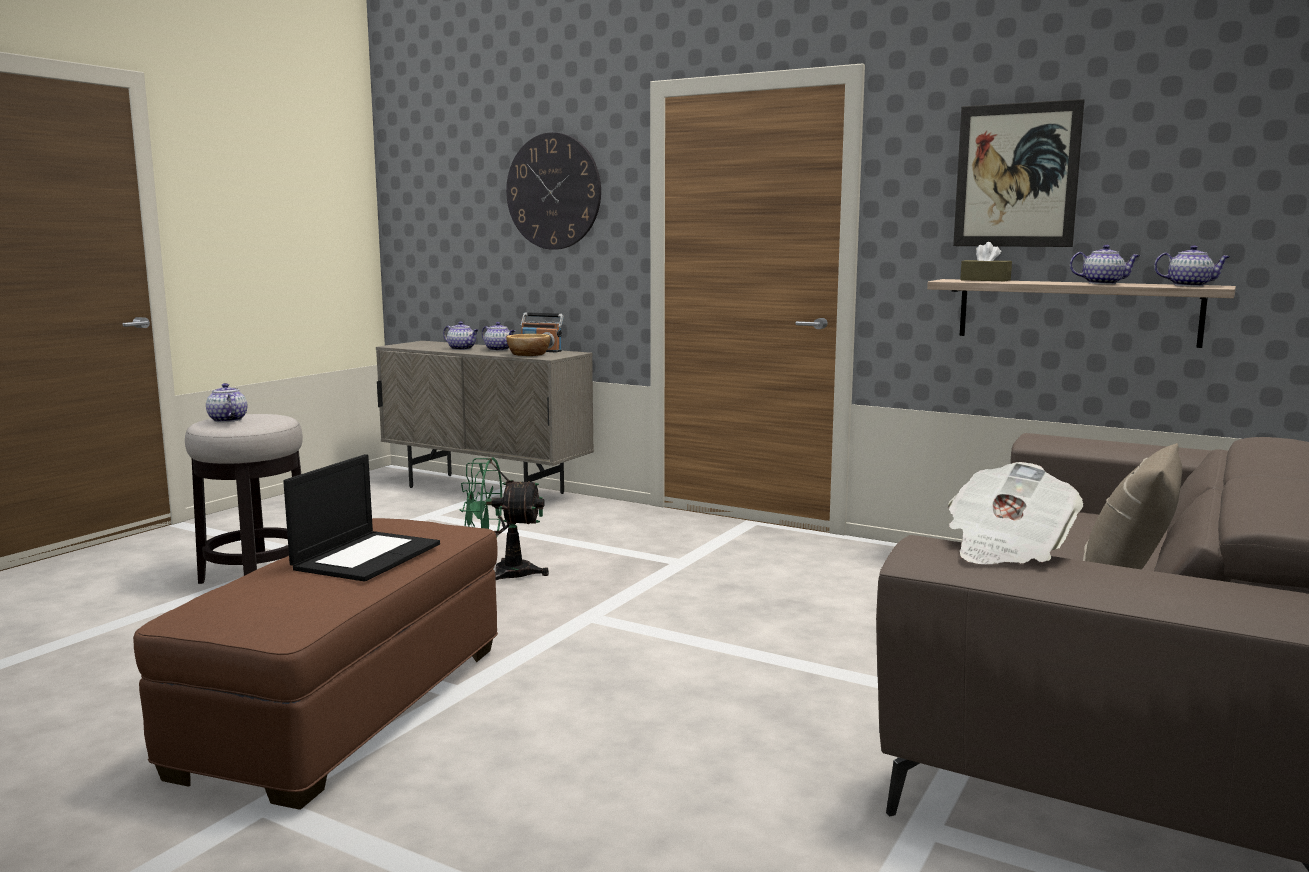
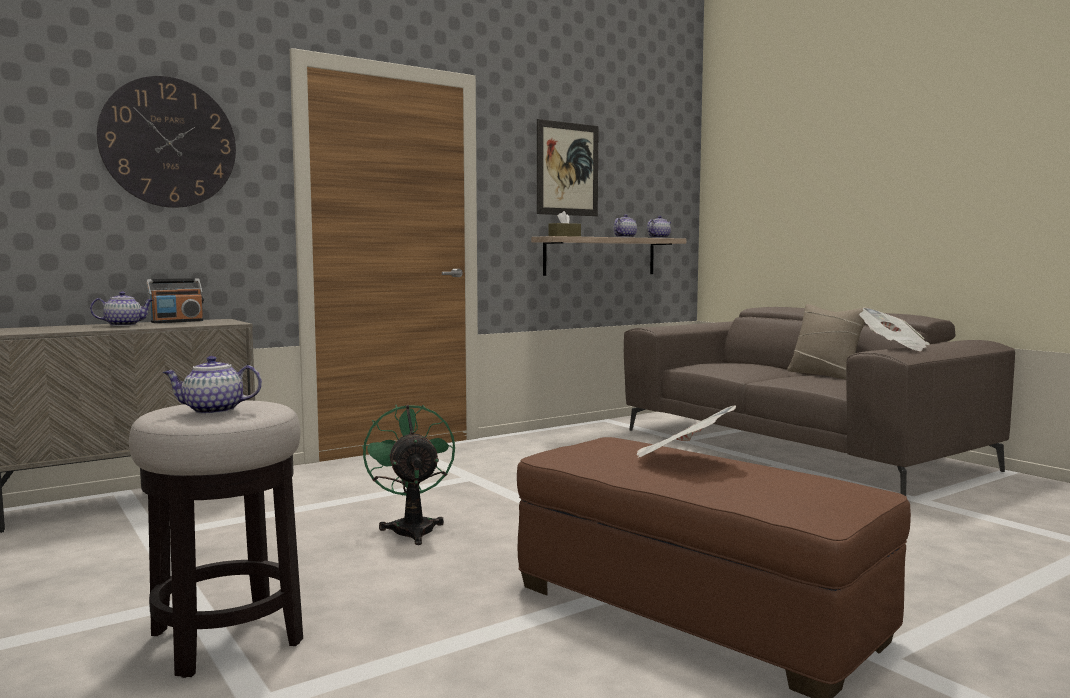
camera: 65 degrees left, 5 degrees down
laptop [283,454,440,582] -> newspaper [637,405,736,458]
teapot [443,321,479,350] -> none
green fan [460,457,549,580] -> green fan turned 135 degrees clockwise [362,404,455,545]
bowl [506,334,550,356] -> none

